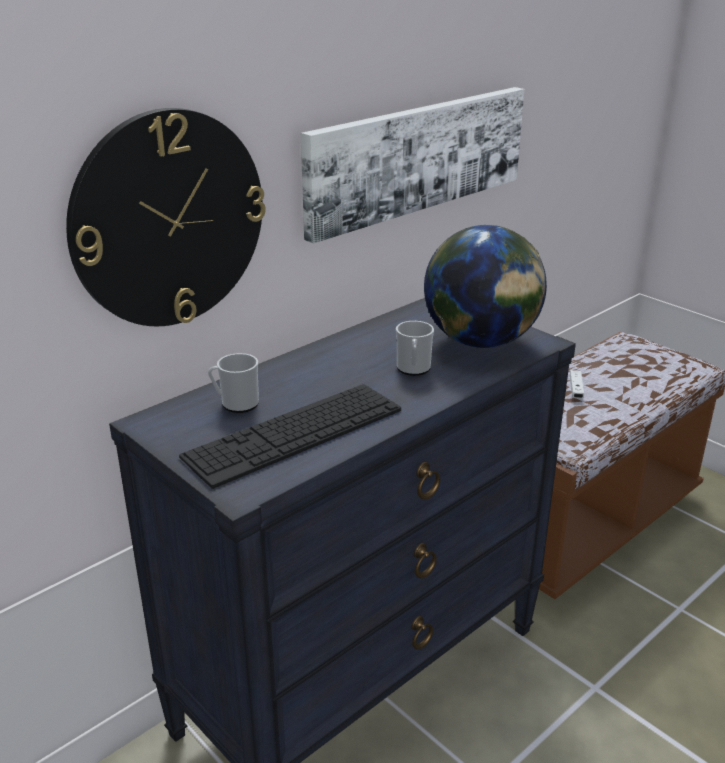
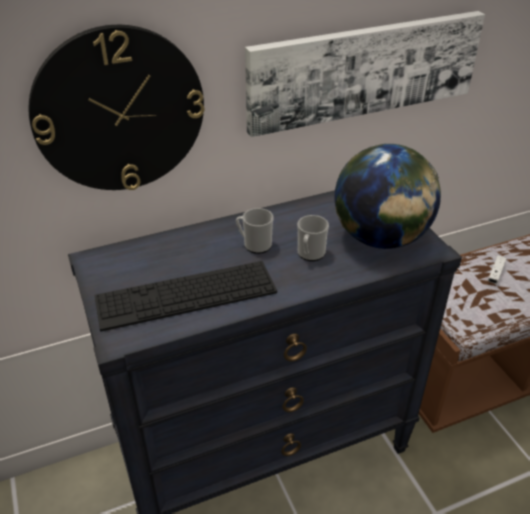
camera: 20 degrees right, 10 degrees up
mug [208,353,259,413] -> mug moved to [236,208,273,254]

